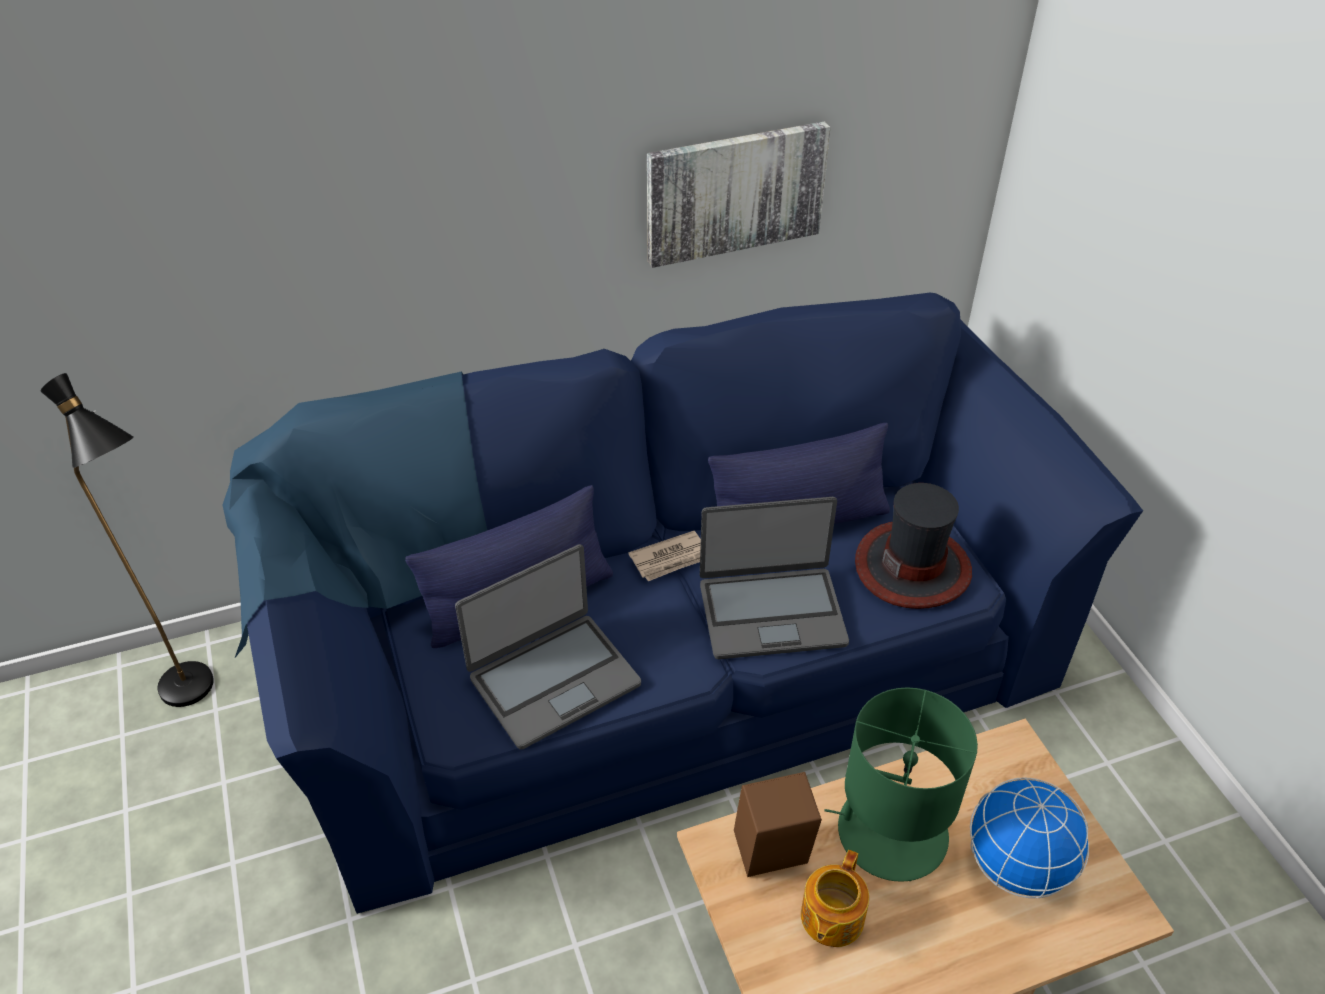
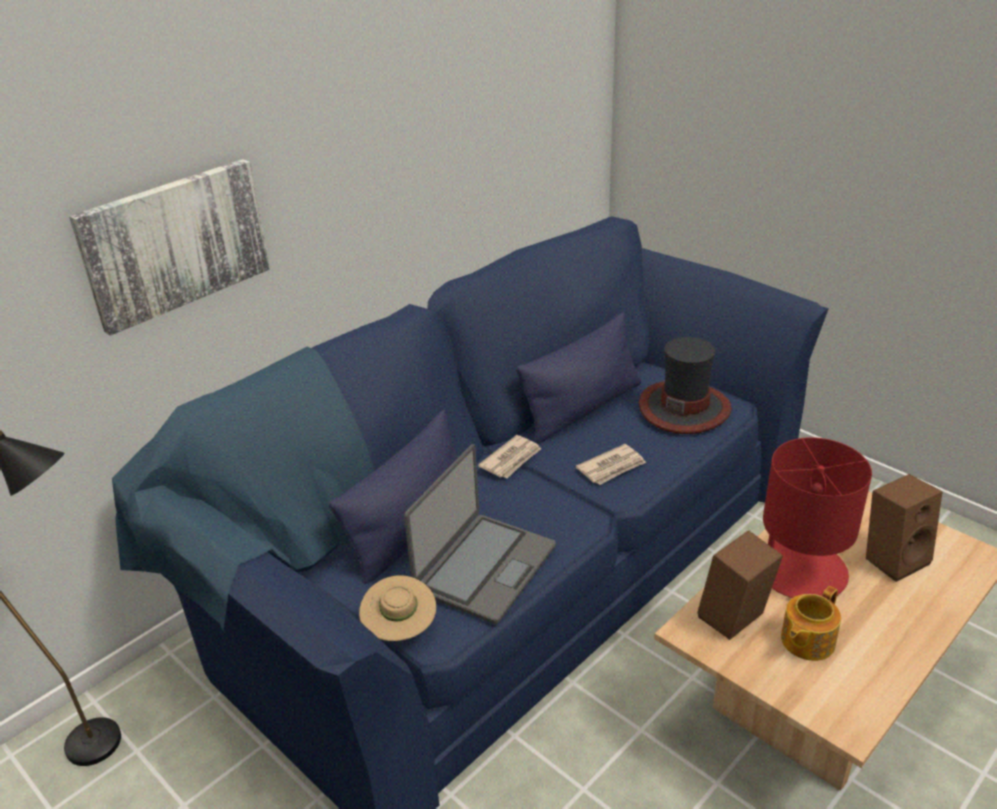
camera: 25 degrees left, 10 degrees down
picture [647,121,831,268] -> picture moved to [69,159,270,336]
laptop [700,497,849,659] -> newspaper [576,444,646,485]
teapot [801,850,869,947] -> teapot turned 45 degrees clockwise [781,586,841,661]
green table lamp [824,687,978,881] -> red table lamp [763,437,872,598]
globe [970,777,1089,898] -> brown speaker [866,474,942,582]
none -> beige hat [359,575,436,641]

